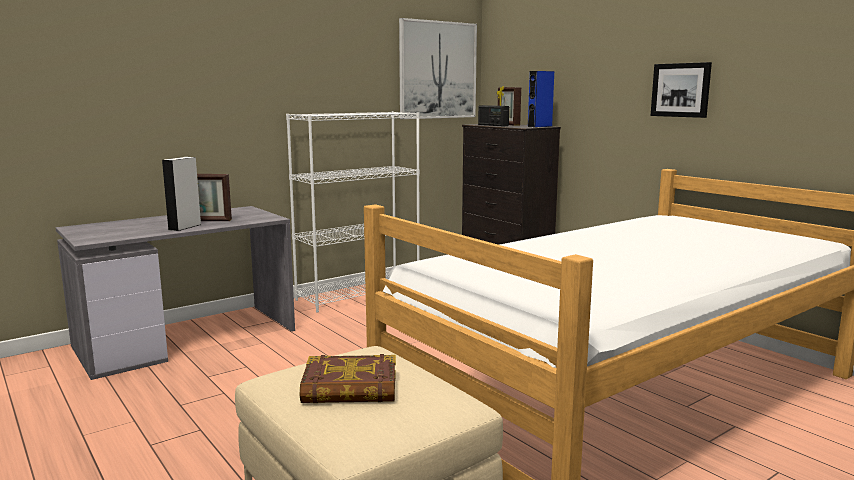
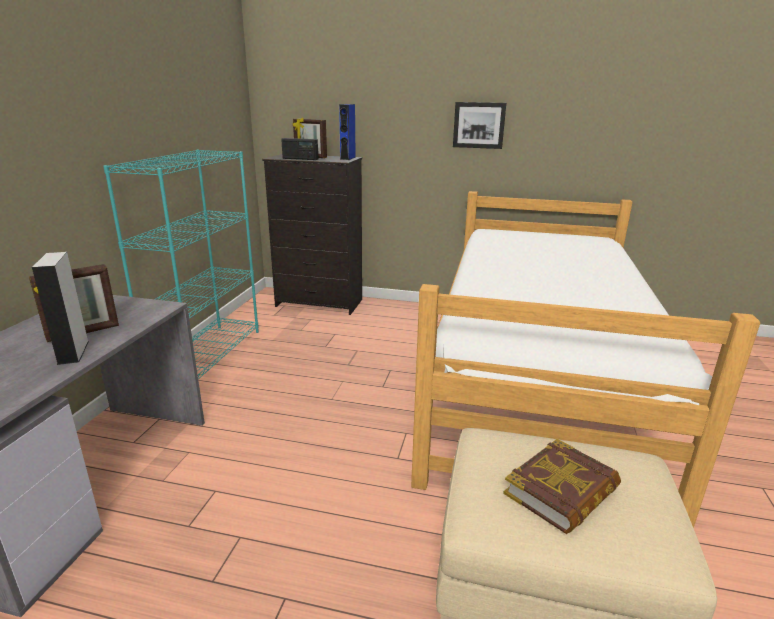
camera: 40 degrees left, 10 degrees up
white bookcase [286,111,420,312] -> turquoise bookcase [103,150,259,379]
picture [399,18,477,119] -> none

